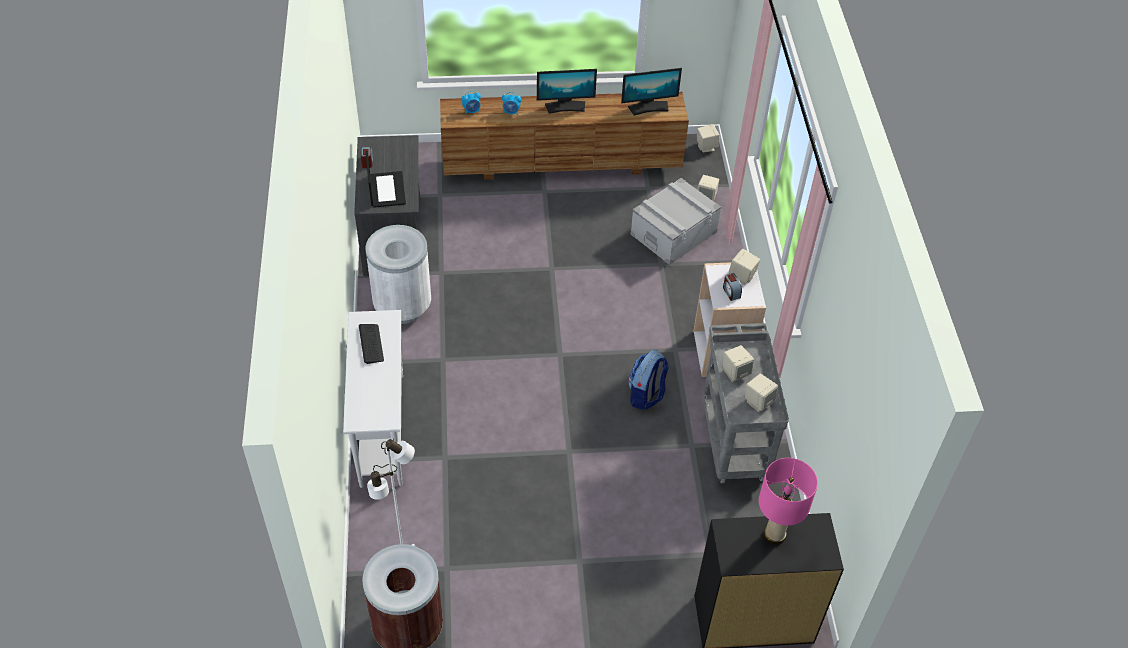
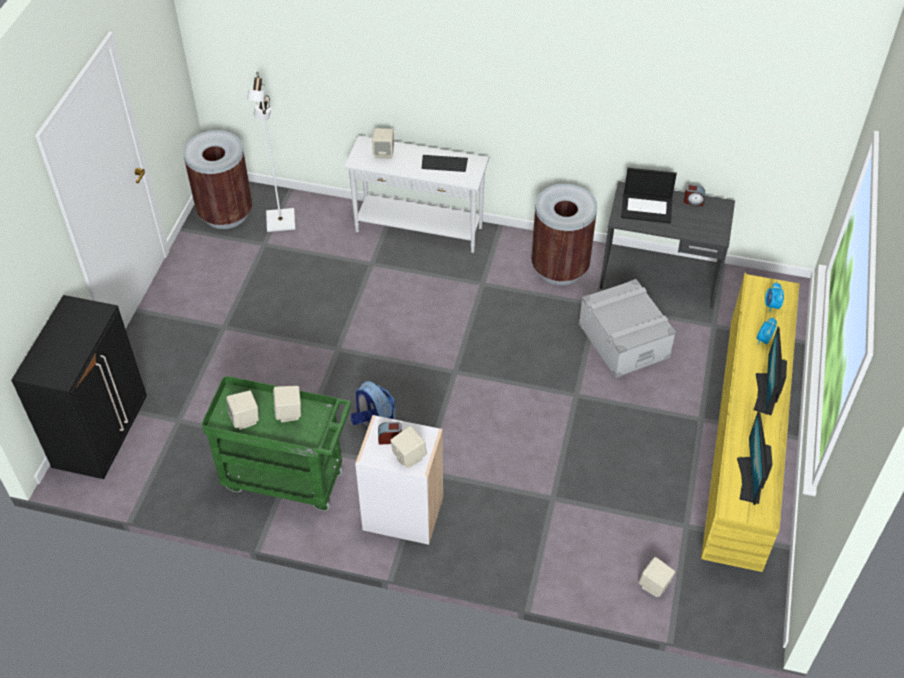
camera: 110 degrees right, 0 degrees up
white trash can [365,225,431,324] -> brown trash can [531,184,598,285]
brown cabinet [440,92,689,180] -> yellow cabinet [701,273,799,572]
grey storage box [630,178,721,265] -> grey storage box moved to [579,279,676,378]
beige speaker [697,124,719,152] -> beige speaker moved to [372,128,394,159]
grey cart [703,323,789,483] -> green cart [202,376,351,511]
pink table lamp [759,458,818,544] -> none

